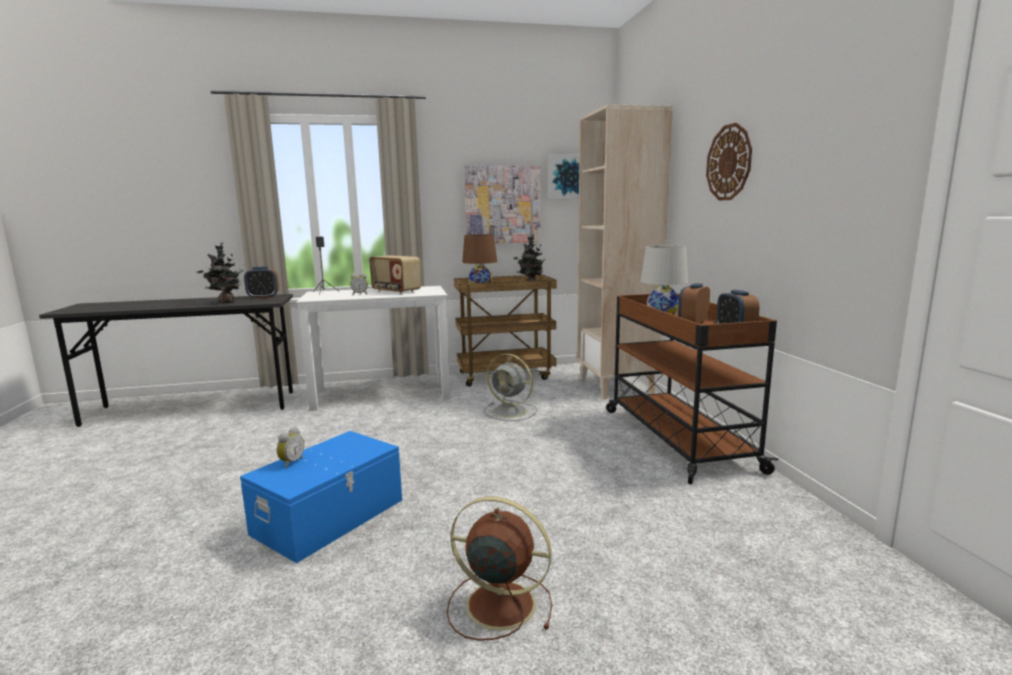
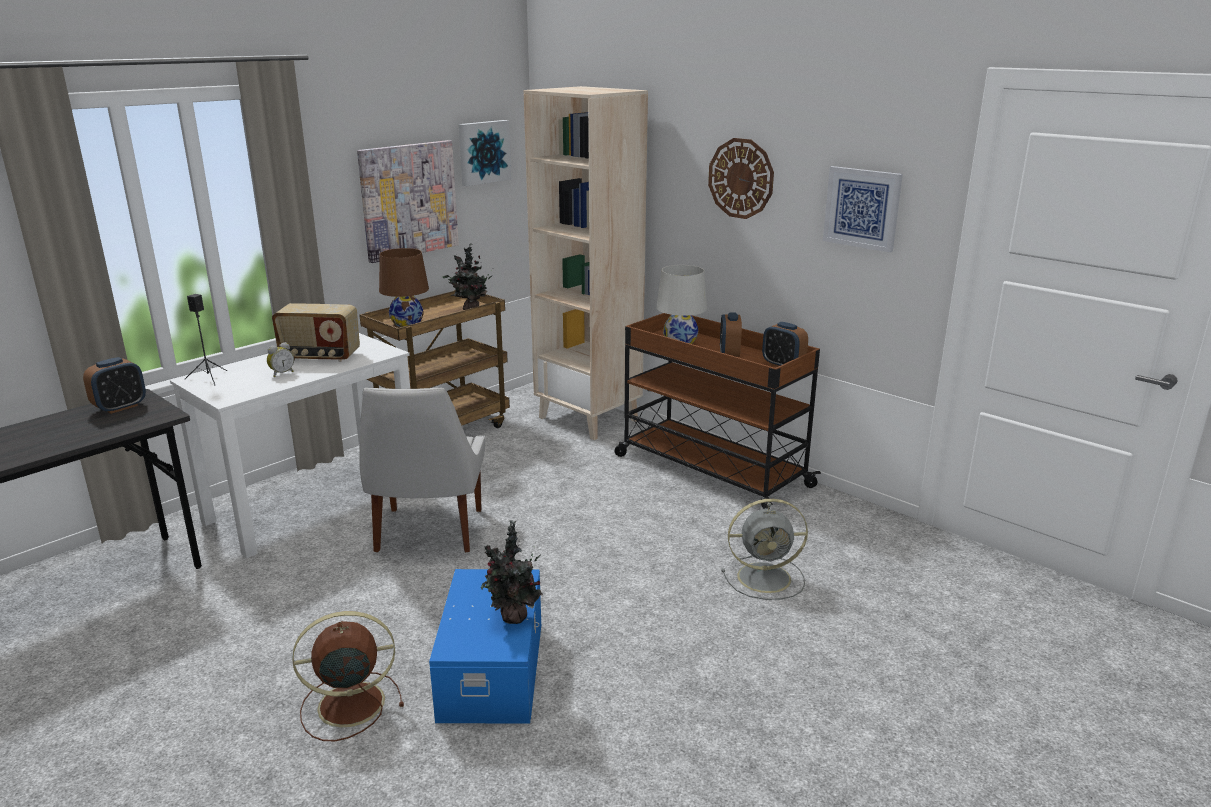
camera: 35 degrees left, 10 degrees up
potted plant [197,242,245,304] -> potted plant moved to [481,520,543,624]
alarm clock [276,427,304,468] -> none
brown fan [447,497,552,641] -> brown fan moved to [292,611,404,741]
grey fan [484,354,537,421] -> grey fan moved to [721,499,808,600]
none -> white chair [359,388,485,553]
none -> picture [823,166,903,253]

